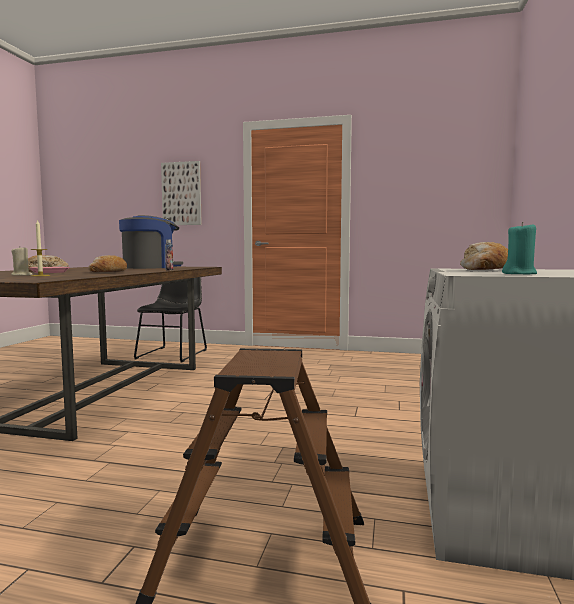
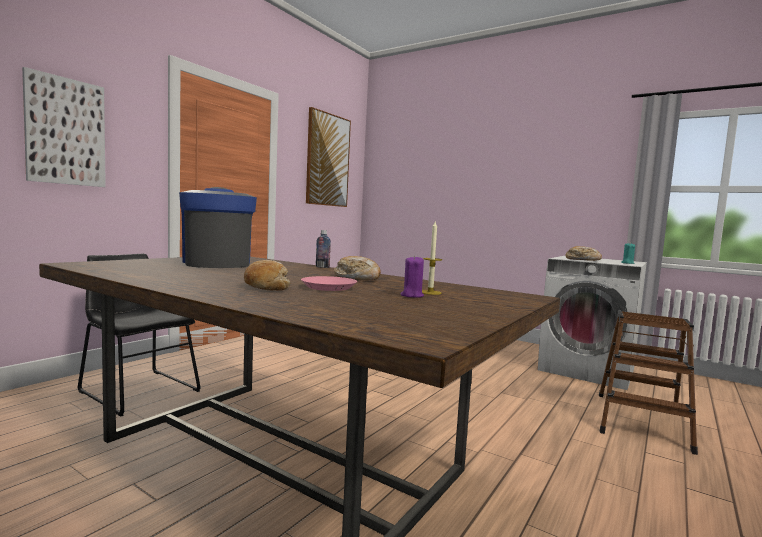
camera: 70 degrees left, 0 degrees up
beige candle [11,247,33,276] -> purple candle [400,255,424,298]
none -> picture [306,107,351,207]

